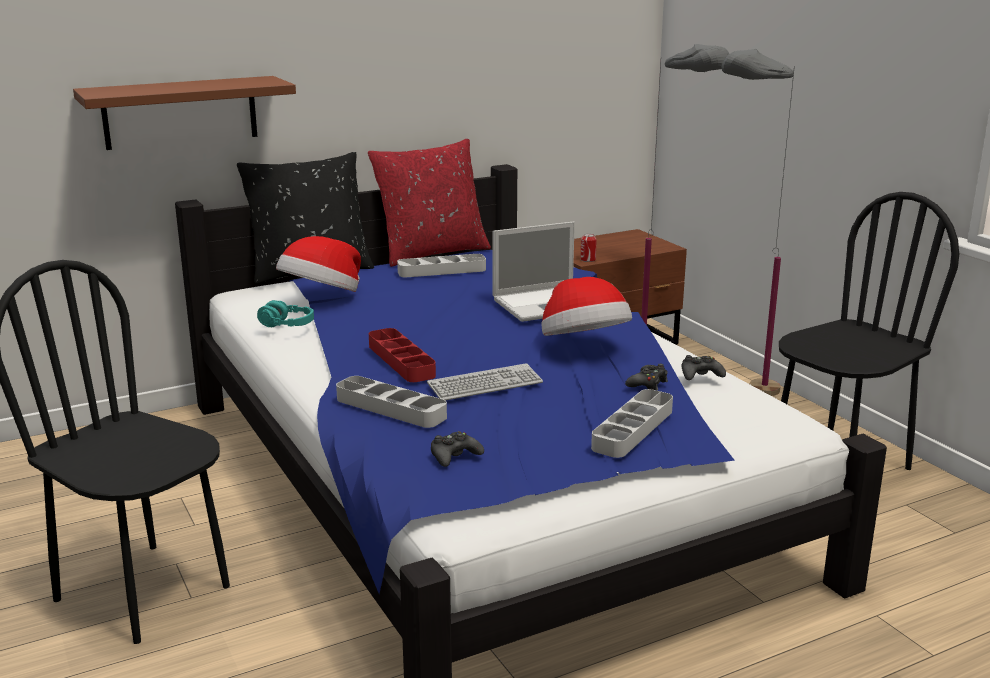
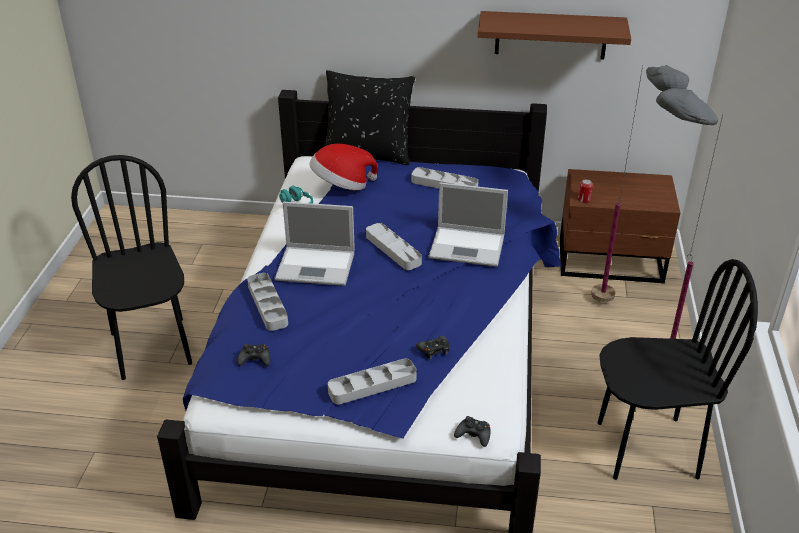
camera: 35 degrees right, 15 degrees up
brown shelf [73,76,296,150] -> brown shelf moved to [478,11,631,60]
red pillow [368,138,491,267] -> none
red tray [369,328,436,382] -> laptop [274,202,355,286]
keyboard [427,363,543,401] -> none
hat [542,277,632,336] -> none
black game controller [682,355,726,380] -> black game controller moved to [454,416,491,447]
none -> grey tray [366,223,422,270]

